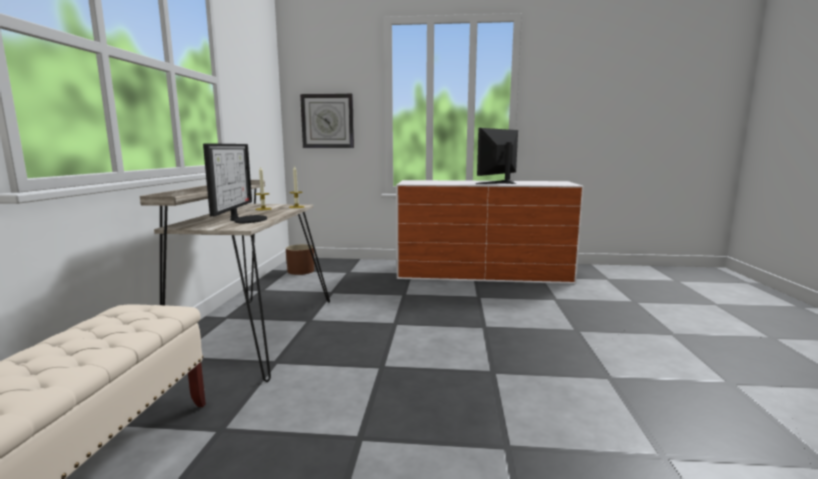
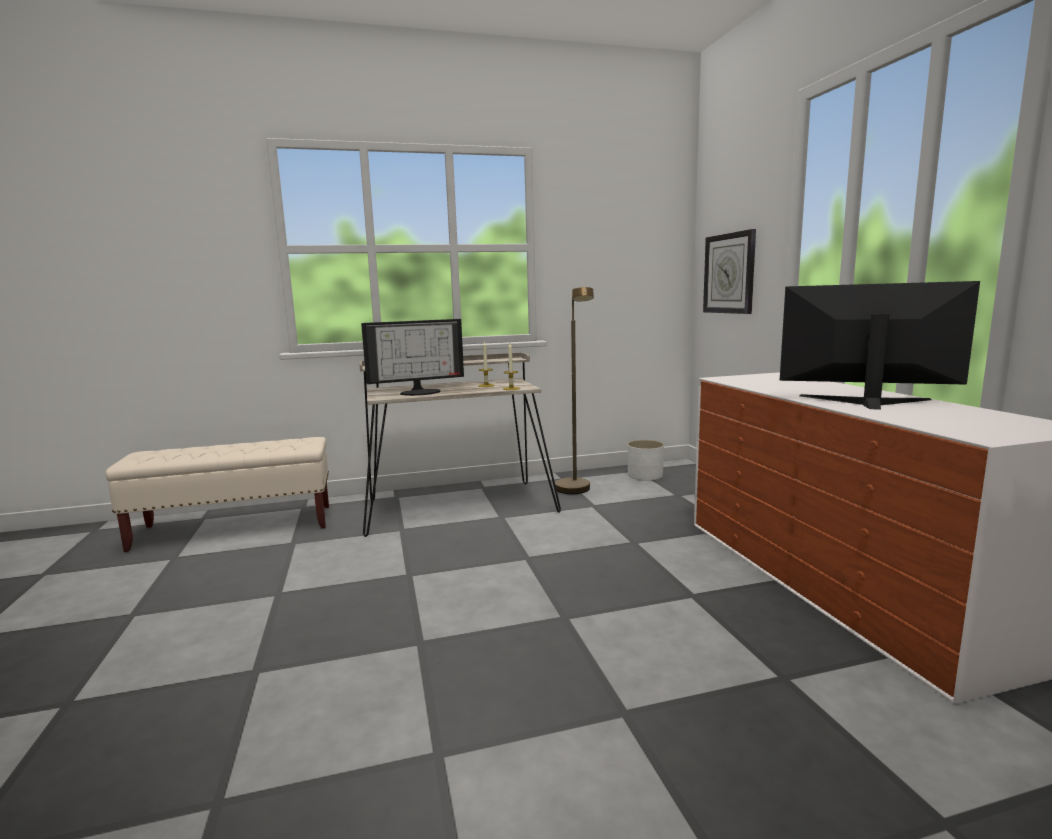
camera: 70 degrees right, 0 degrees up
brown planter [286,244,314,275] -> white planter [627,440,664,481]
none -> brown floor lamp [555,287,594,494]

